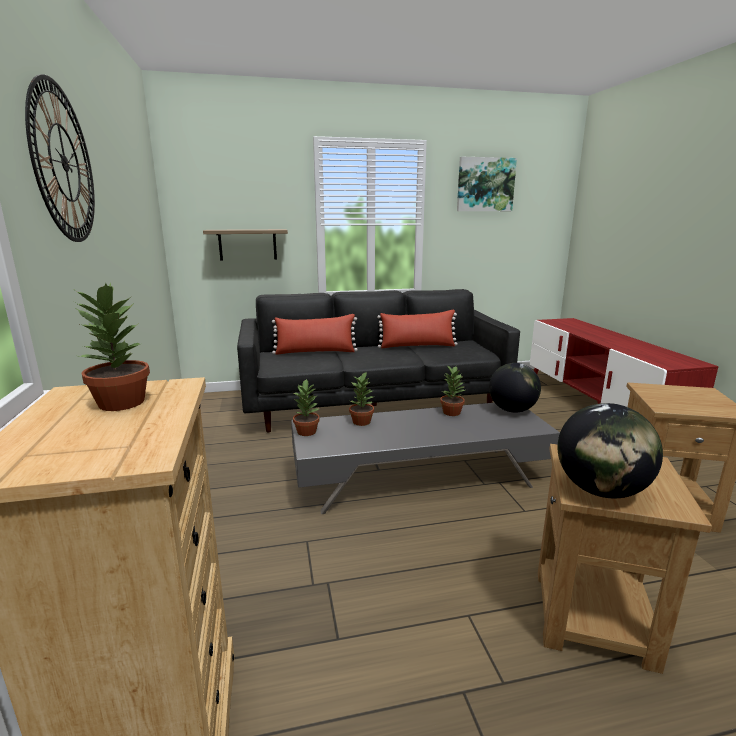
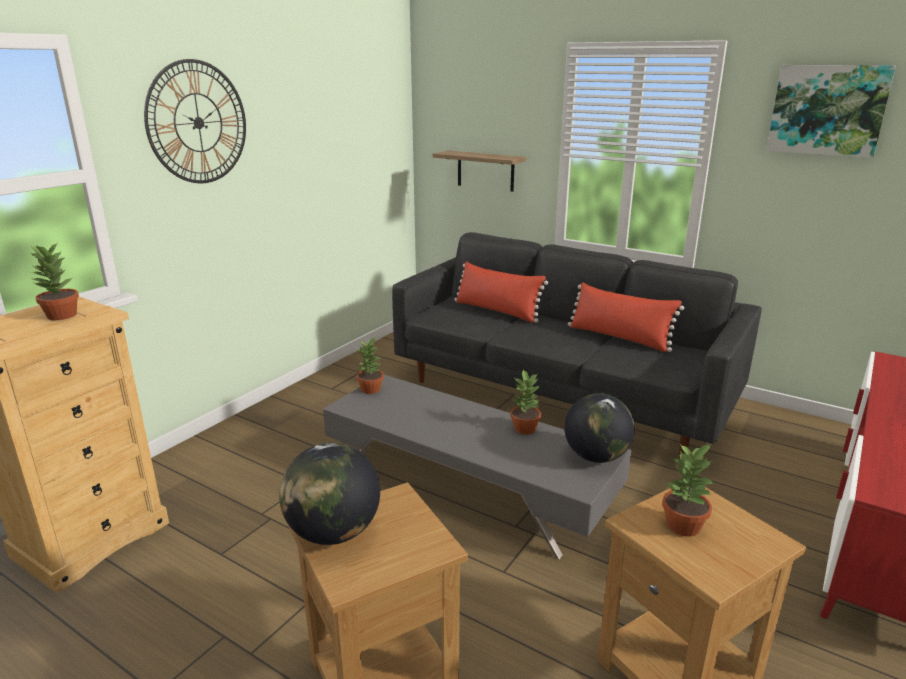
camera: 45 degrees right, 5 degrees up
potted plant [349,371,374,426] -> potted plant moved to [662,444,712,537]

